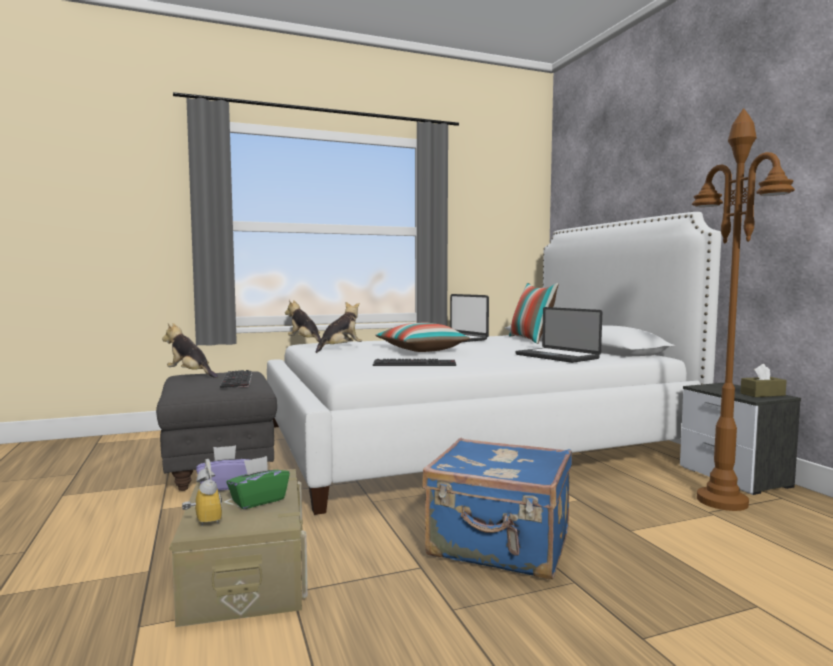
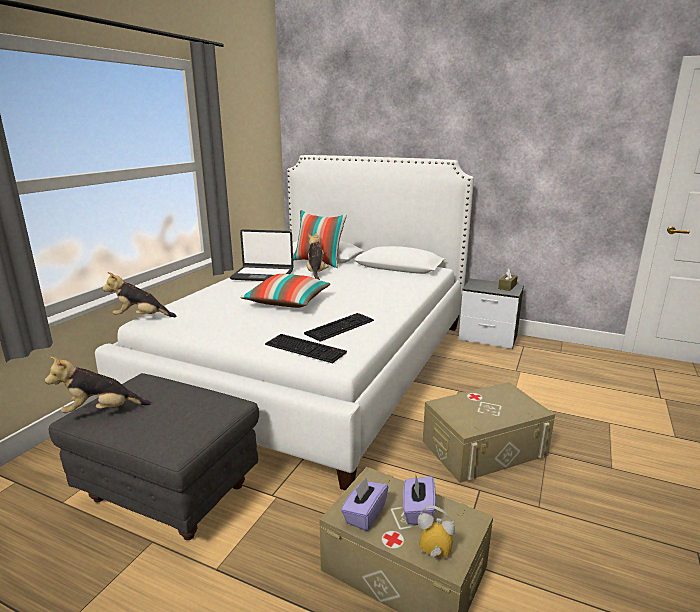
camera: 45 degrees left, 15 degrees up
keyboard [220,370,252,388] -> keyboard moved to [265,334,347,363]
green tissue box [227,456,290,509] -> purple tissue box [403,476,436,525]
plush toy [316,302,362,353] -> plush toy moved to [306,233,329,280]
blue suitcase [422,438,572,579] -> beige storage box [423,382,555,483]
laptop [516,307,602,363] -> none
brown floor lamp [692,108,795,511] -> none

